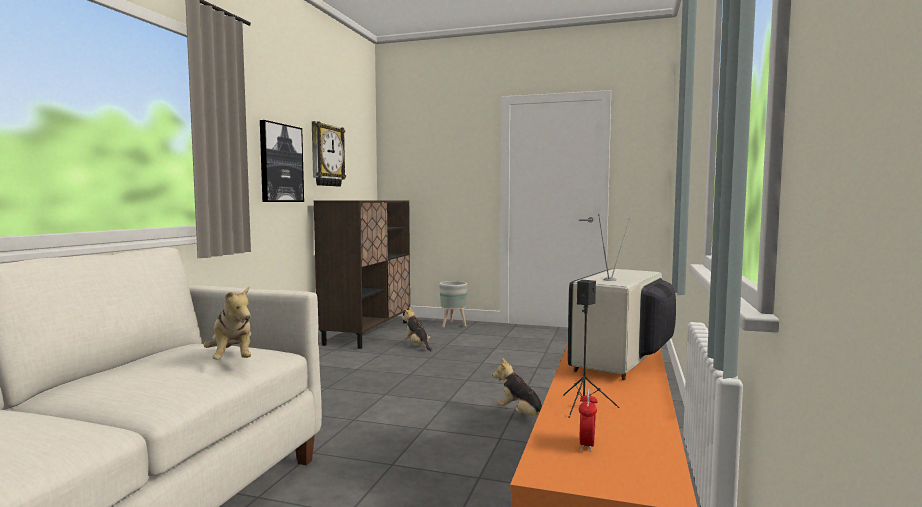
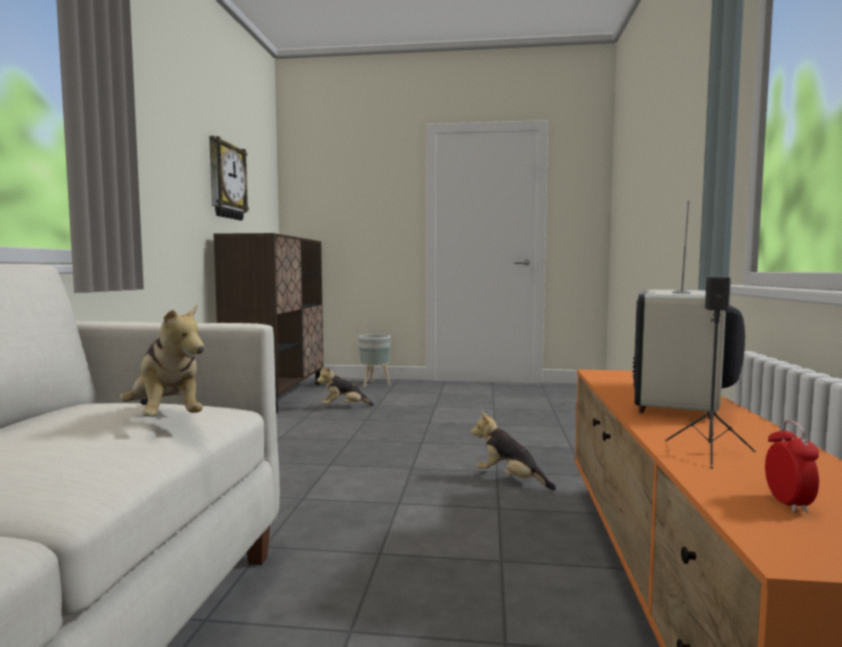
camera: 10 degrees left, 0 degrees up
picture [260,120,304,202] -> none
plush toy [402,307,432,351] -> plush toy turned 60 degrees counterclockwise [317,366,374,406]

